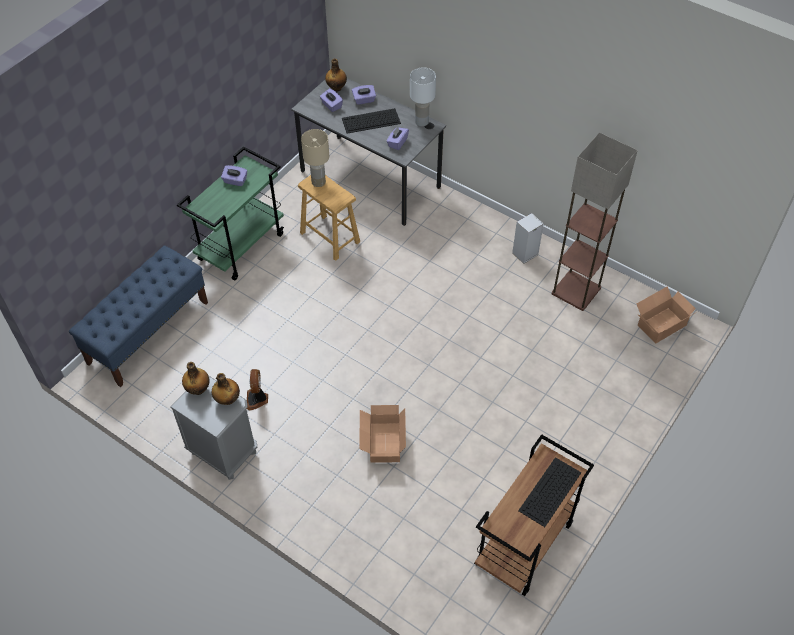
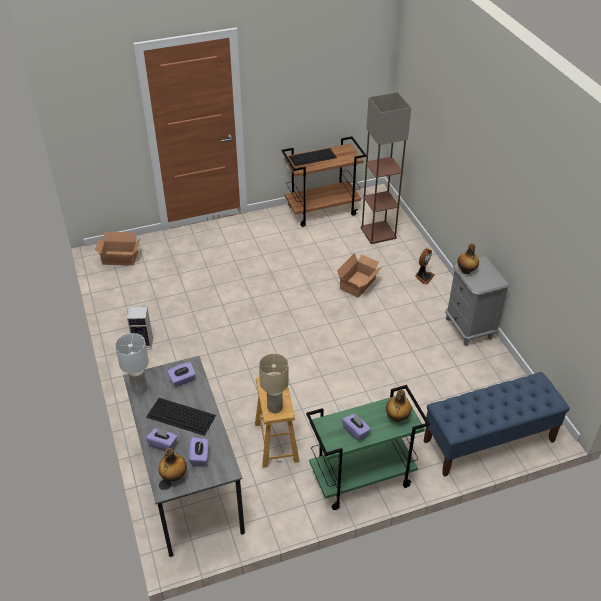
camera: 145 degrees left, 10 degrees down
bottle [182,362,210,395] -> bottle moved to [386,389,412,422]
fan [247,369,268,410] -> fan moved to [415,248,434,284]
floor lamp [552,132,638,311] -> floor lamp moved to [361,92,411,244]

